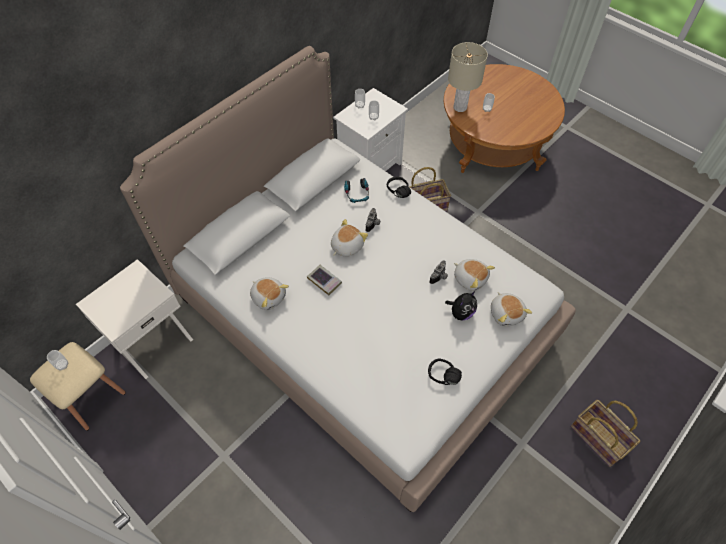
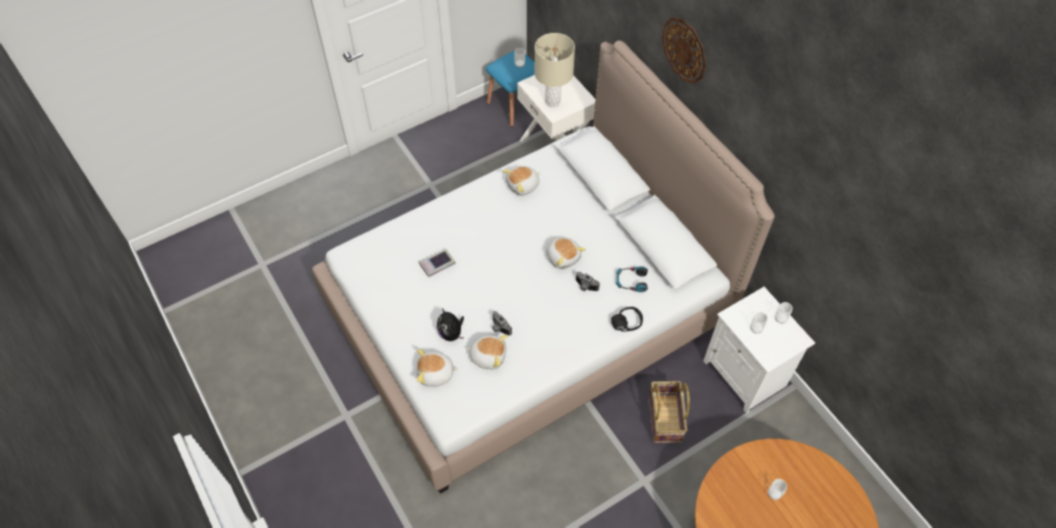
camera: 105 degrees right, 0 degrees up
beige stool [30,342,126,431] -> blue stool [486,51,535,127]
book [307,265,342,295] -> book moved to [419,249,456,277]
black headphones [428,358,462,385] -> none
beige table lamp [448,42,488,112] -> beige table lamp moved to [534,33,575,107]
plush toy [454,259,495,291] -> plush toy turned 135 degrees counterclockwise [466,335,508,370]
basket [571,400,640,467] -> none
none -> wall clock [662,17,706,84]

